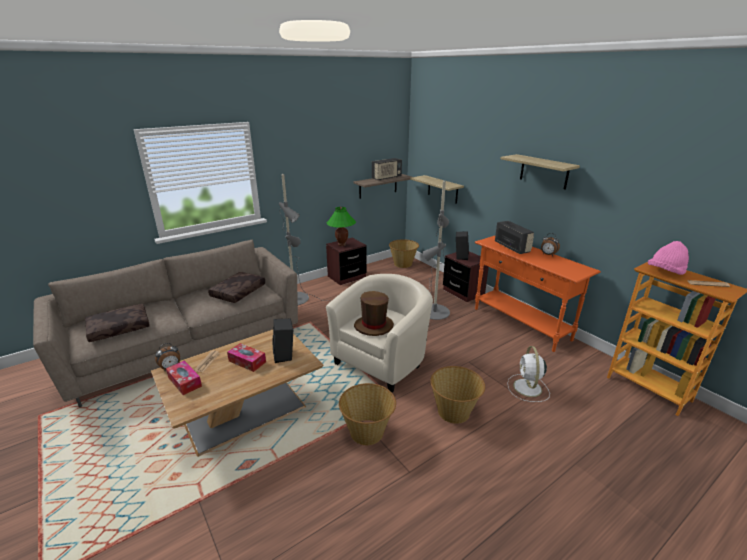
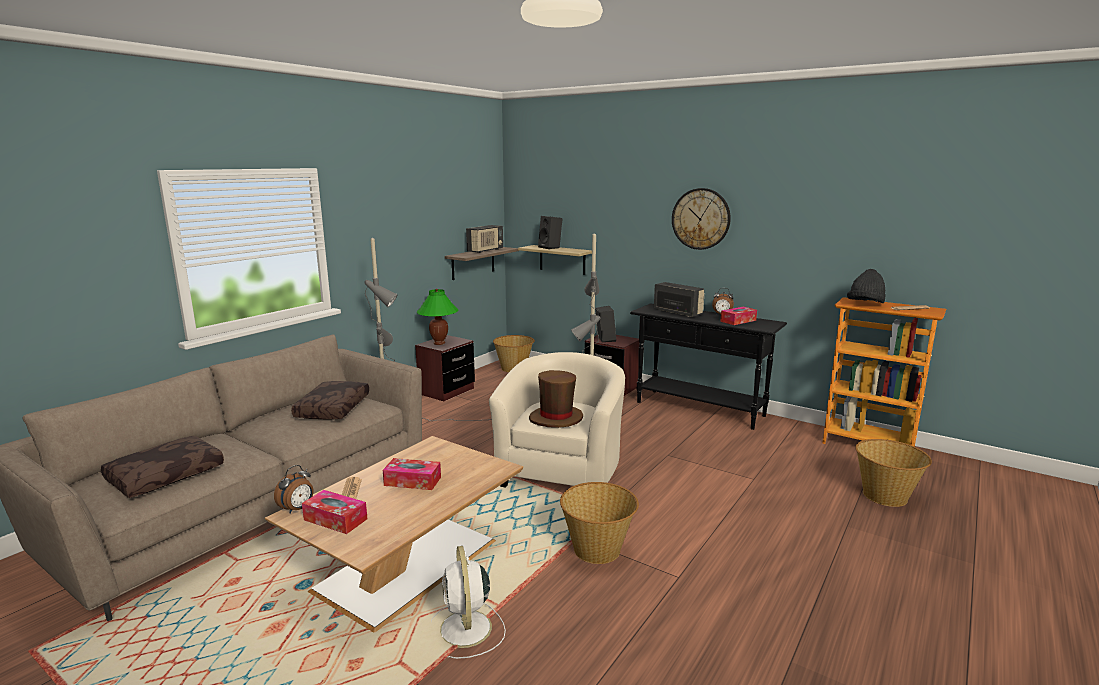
camera: 20 degrees left, 10 degrees down
black speaker [273,318,293,363] -> black speaker moved to [538,216,563,249]
basket [430,366,485,424] -> basket moved to [855,439,932,507]
orange console table [475,236,601,352] -> black console table [630,303,787,430]
shelf [500,154,580,190] -> wall clock [672,188,731,250]
white fan [507,346,550,402] -> white fan moved to [431,546,506,659]
pink hat [648,241,689,275] -> black hat [847,269,886,303]
none -> tissue box [720,307,757,325]

